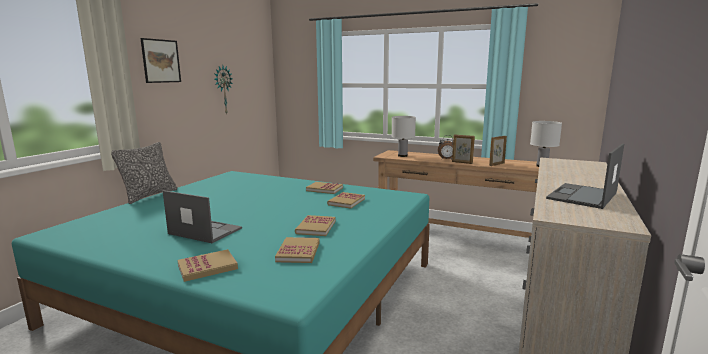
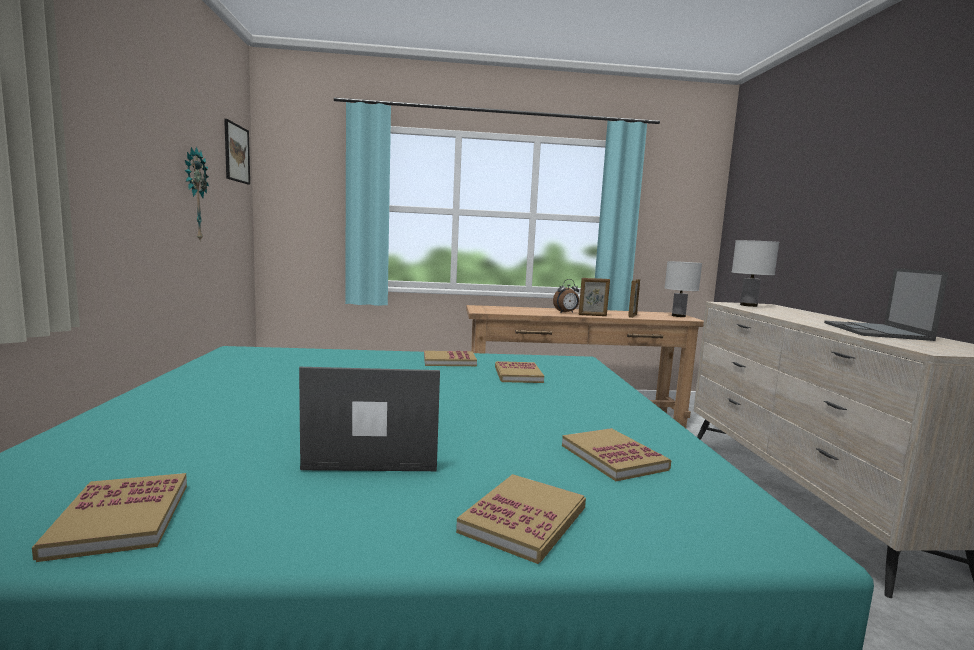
camera: 30 degrees left, 5 degrees down
pillow [111,142,177,204] -> none
picture [140,38,181,83] -> picture moved to [224,119,250,185]
book [295,215,336,236] -> book moved to [32,473,187,562]
white table lamp [391,116,416,157] -> white table lamp moved to [732,240,779,307]

